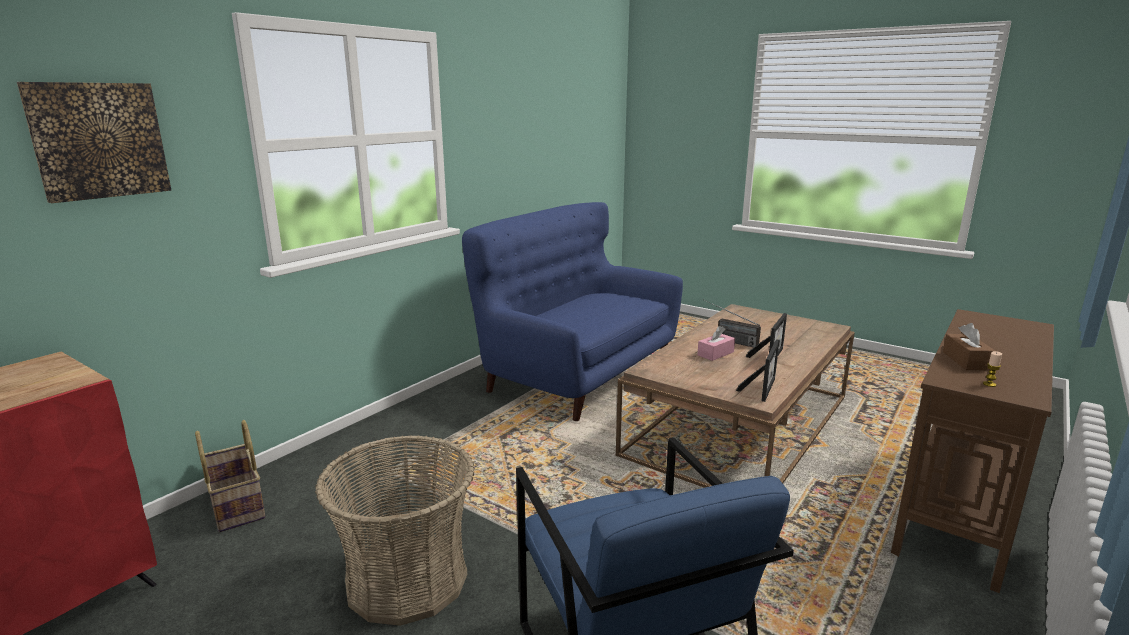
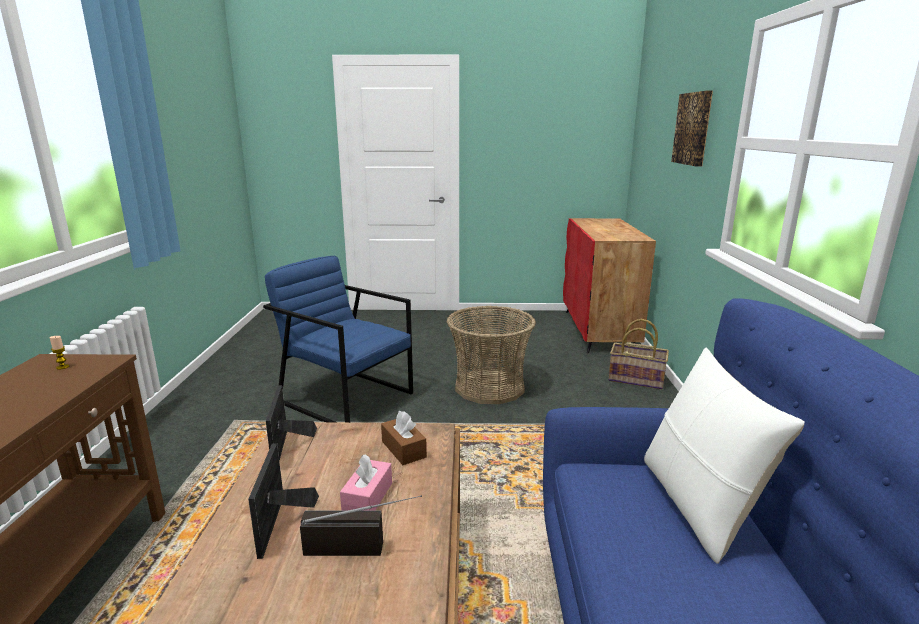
camera: 145 degrees right, 0 degrees up
brown tissue box [943,323,995,370] -> brown tissue box moved to [381,411,427,465]
none -> white pillow [644,347,805,564]

